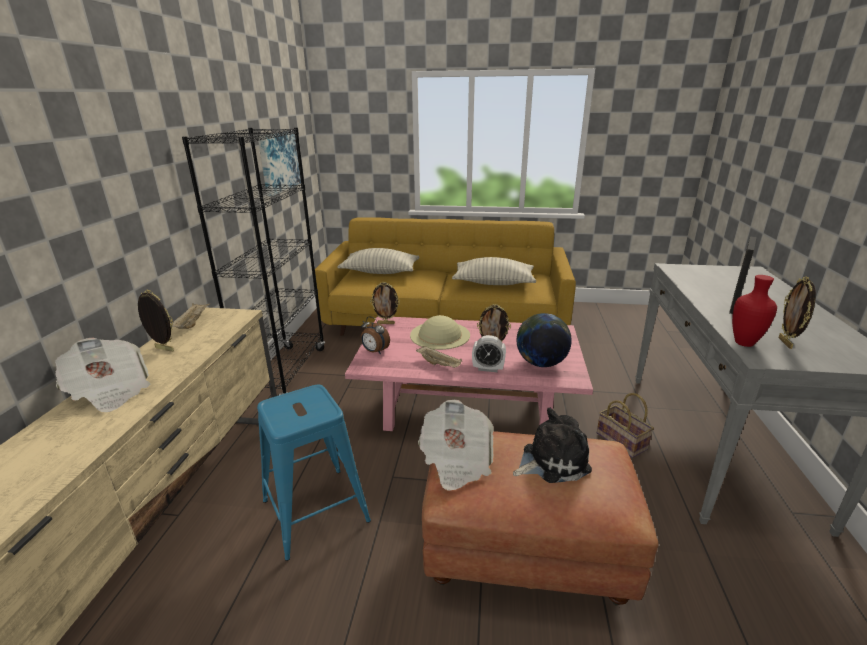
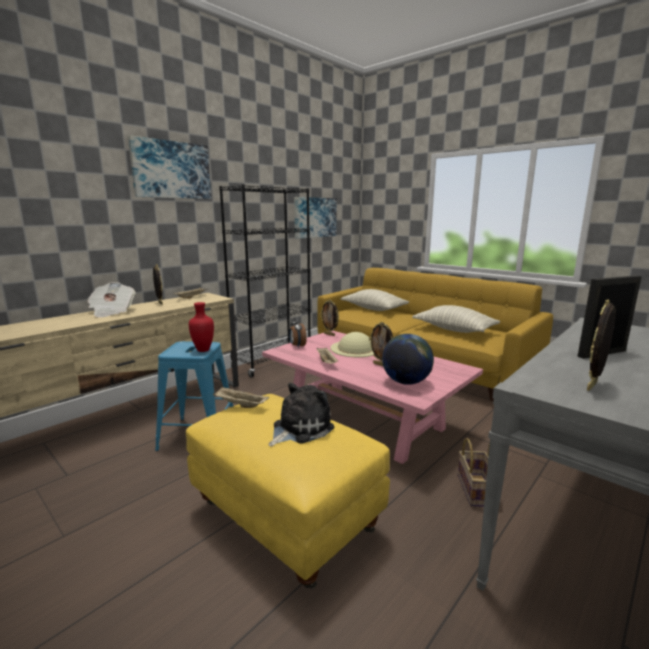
camera: 35 degrees right, 10 degrees down
newspaper [418,400,494,491] -> beige tray [213,387,269,408]
brown ottoman [422,431,659,606] -> yellow ottoman [186,394,390,589]
alarm clock [472,335,506,372] -> none
plush toy [513,408,592,483] -> plush toy turned 60 degrees counterclockwise [269,383,334,446]
red vase [732,275,777,347] -> red vase moved to [189,302,214,352]
none -> picture [128,135,211,199]

